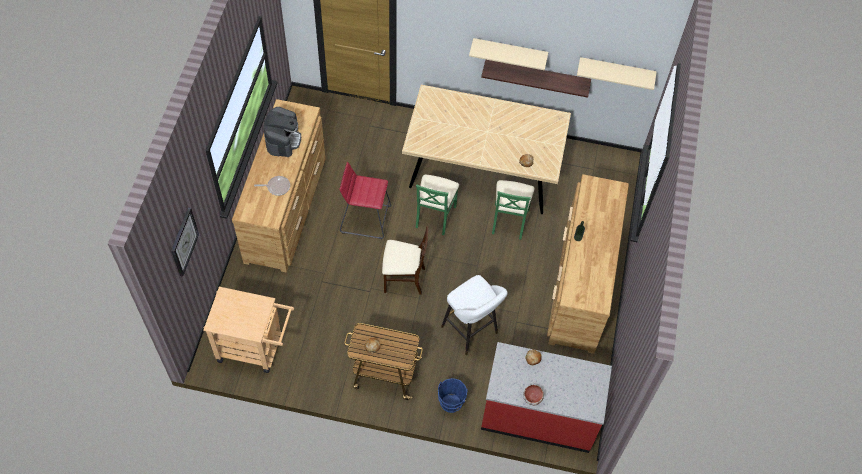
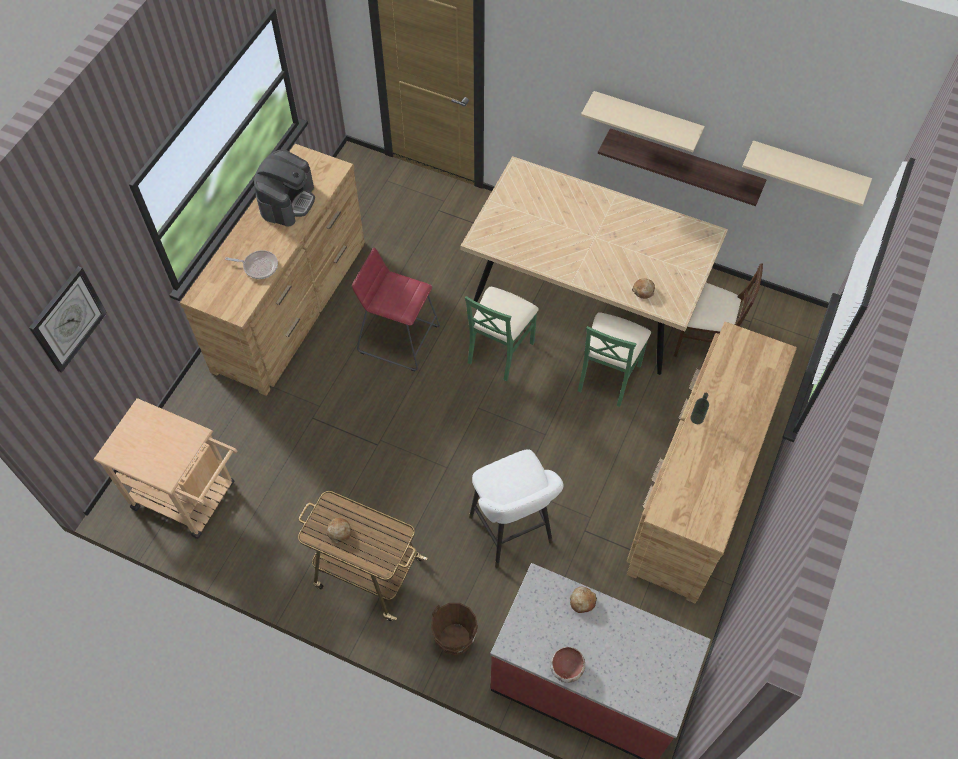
camera: 15 degrees right, 0 degrees up
beige chair [382,226,428,295] -> beige chair moved to [674,263,763,357]
blue bucket [438,378,468,413] -> brown bucket [431,603,478,655]

